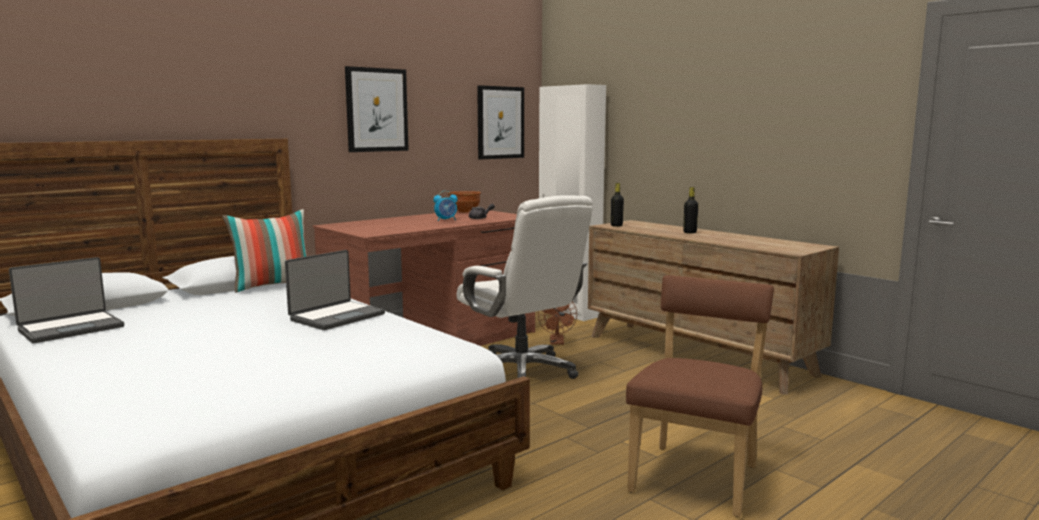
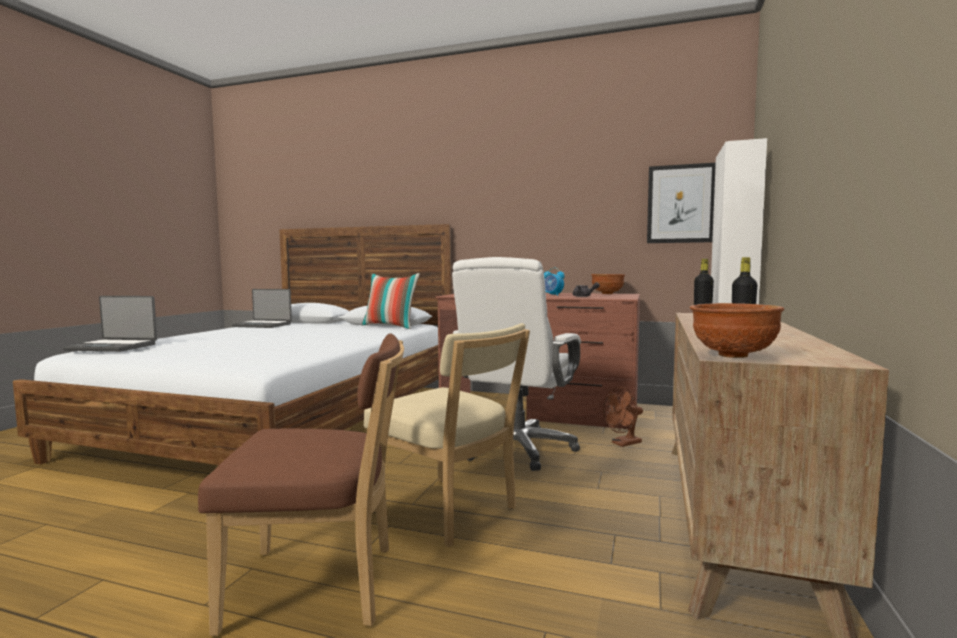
camera: 60 degrees right, 5 degrees down
laptop [285,250,385,330] -> laptop moved to [63,296,157,352]
picture [345,66,409,152] -> none
none -> beige chair [364,323,530,547]
none -> brown bowl [690,303,784,358]

